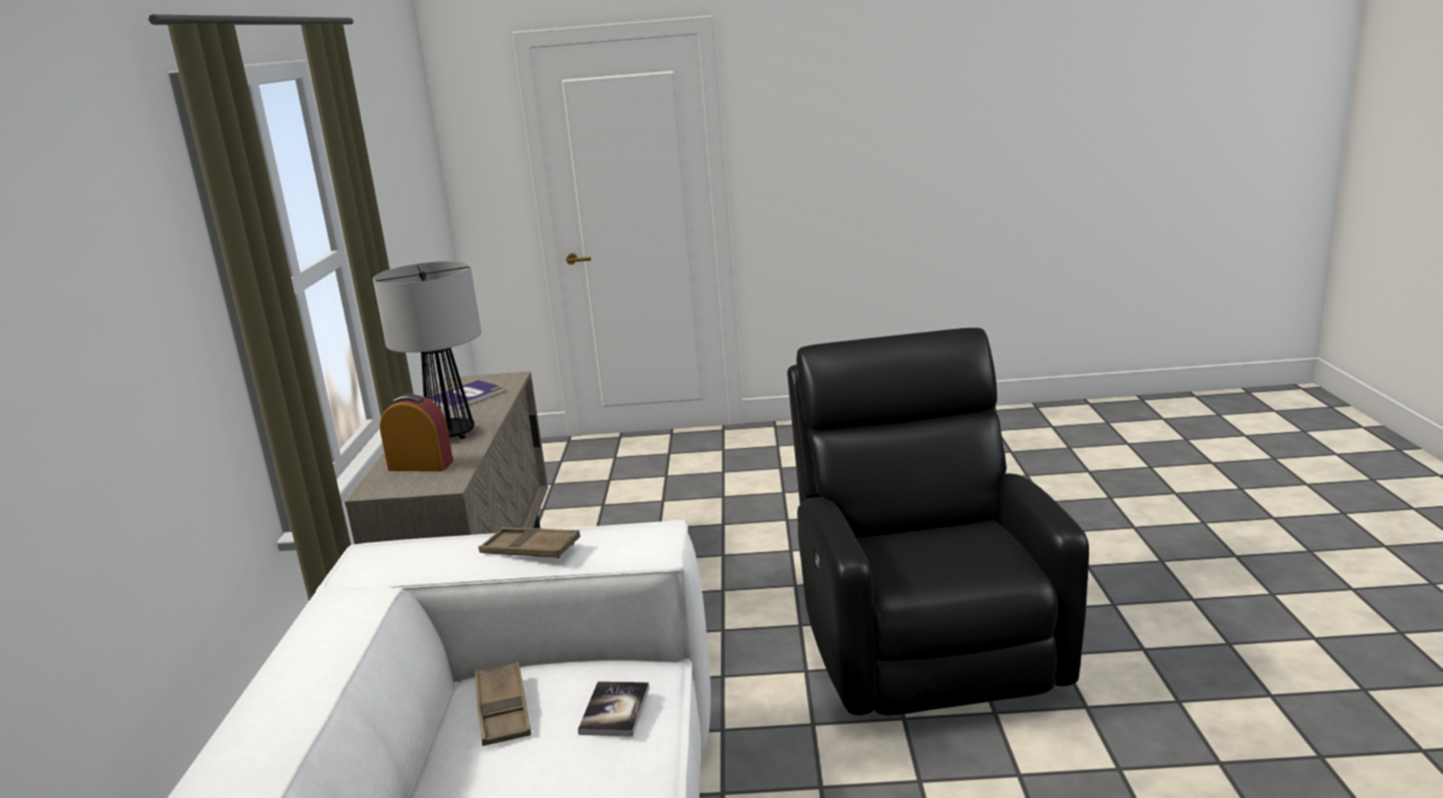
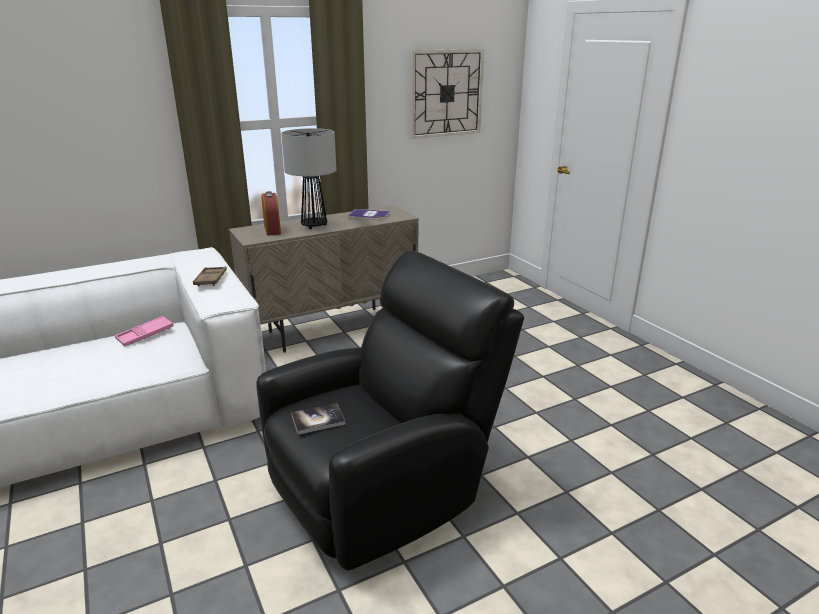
camera: 60 degrees right, 5 degrees up
brown tray [474,662,531,746] -> pink tray [115,316,174,347]
book [578,681,649,737] -> book moved to [291,403,345,435]
none -> wall clock [411,49,484,139]

